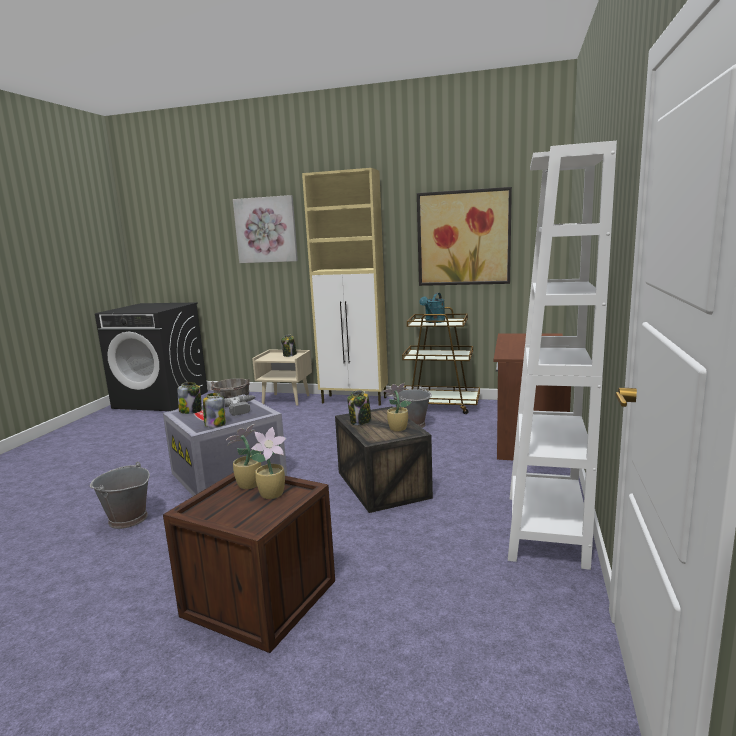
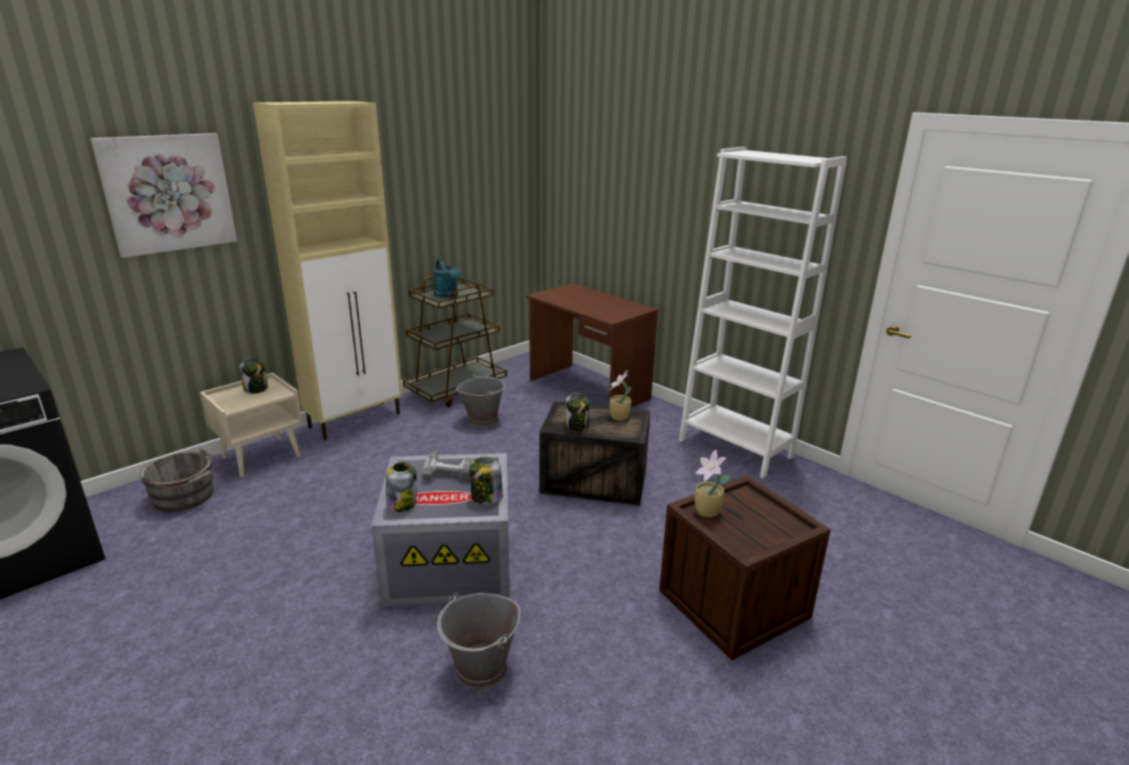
camera: 60 degrees left, 10 degrees up
potted plant [249,427,287,499] -> none
picture [417,187,512,286] -> none

